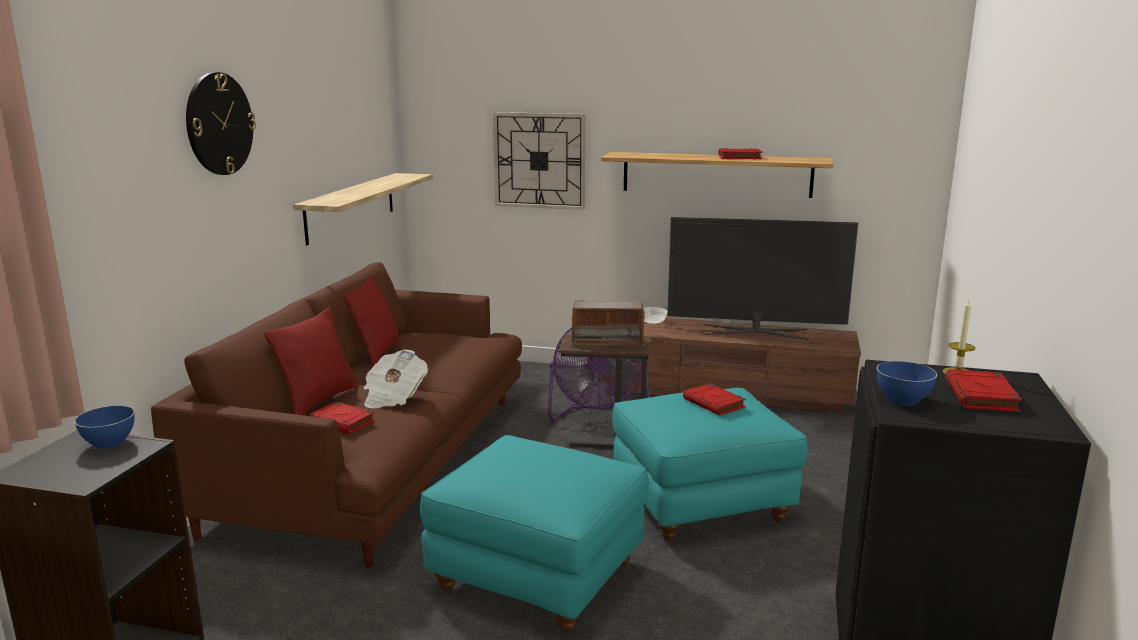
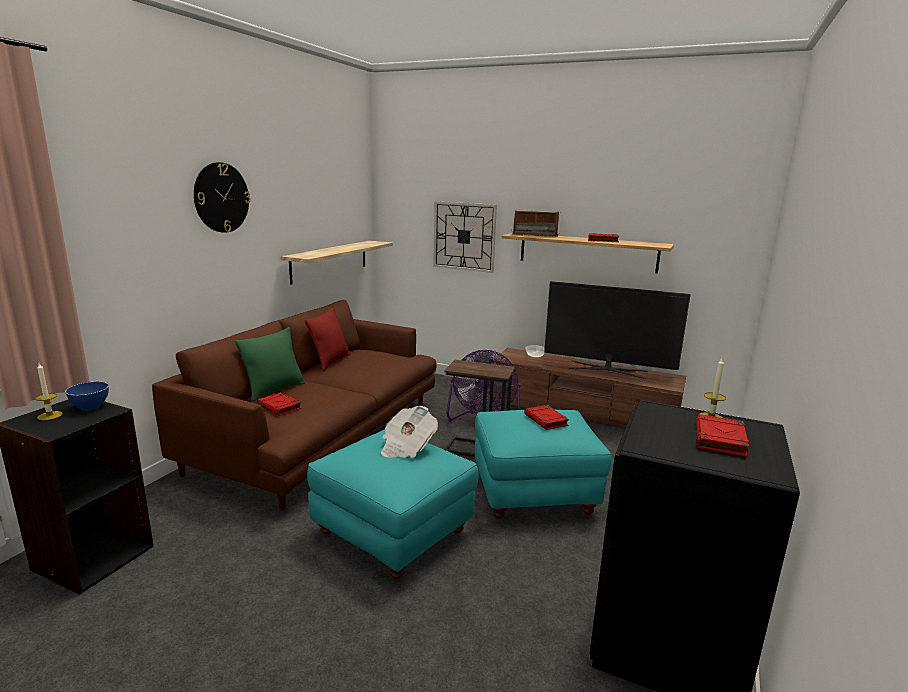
camera: 10 degrees right, 0 degrees up
red pillow [264,307,359,415] -> green pillow [235,327,305,402]
newspaper [364,350,428,408] -> newspaper moved to [381,406,438,458]
radio [568,301,646,346] -> radio moved to [511,210,559,237]
blue bowl [877,361,937,405] -> none
none -> candle [35,363,63,420]

